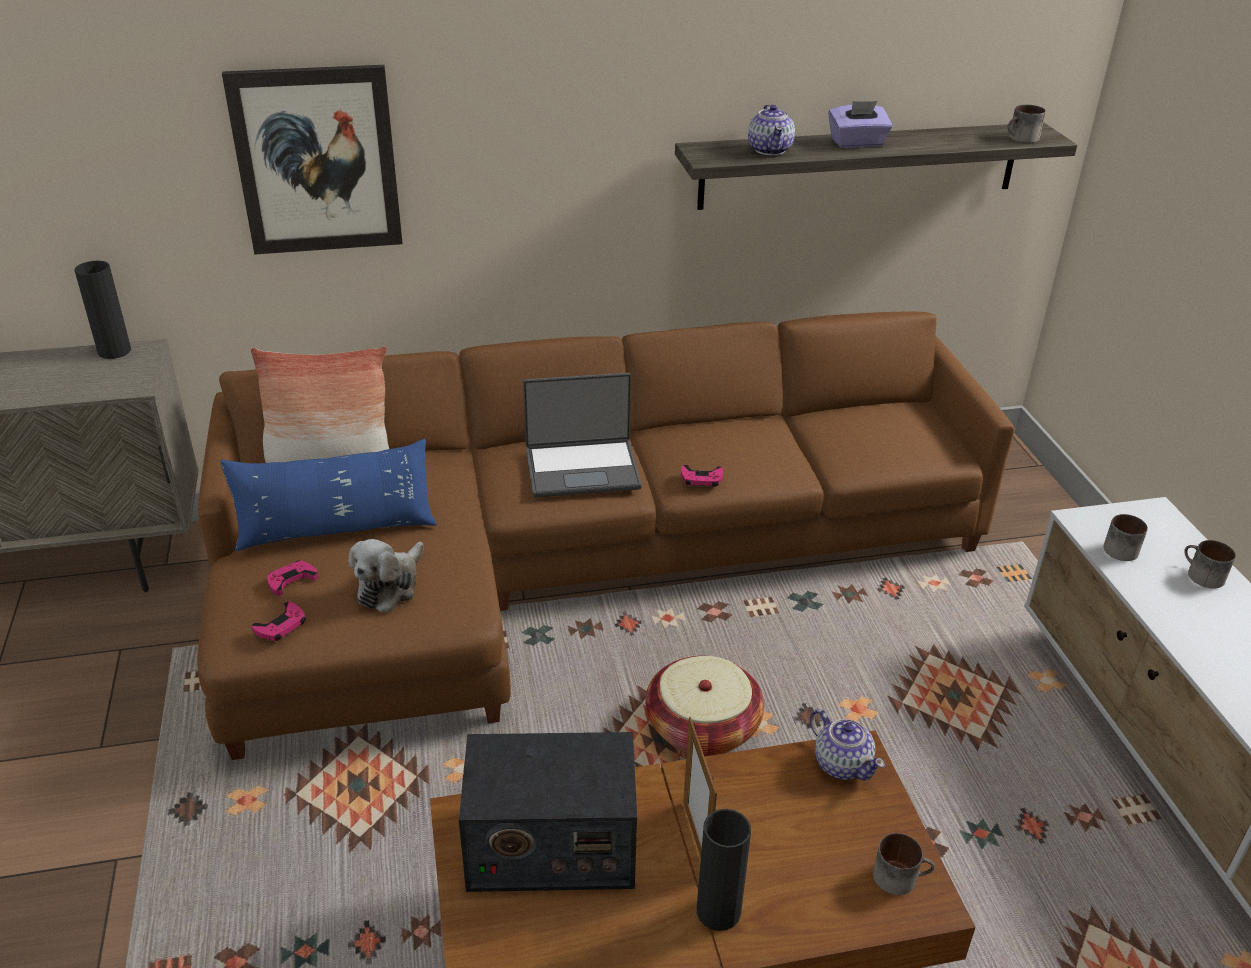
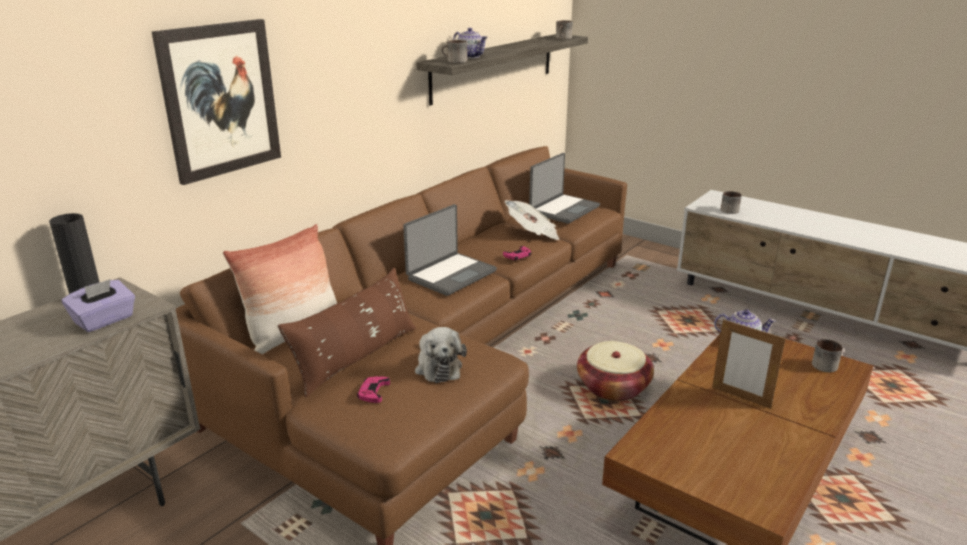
camera: 40 degrees left, 10 degrees down
blue pillow [220,439,437,551] -> brown pillow [278,268,416,398]
pink game controller [252,601,306,641] -> none
radio [459,732,637,892] -> none
black vase [697,809,751,931] -> none
purple tissue box [829,101,893,148] -> purple tissue box moved to [62,279,135,332]
mug [1184,540,1236,588] -> mug moved to [442,40,467,63]
none -> newspaper [505,200,559,240]
none -> laptop [529,153,600,224]

